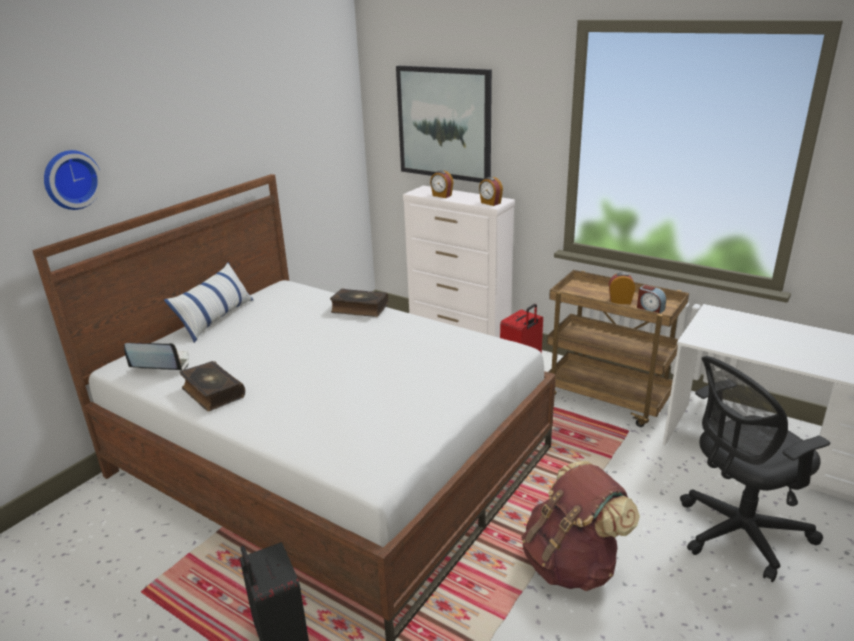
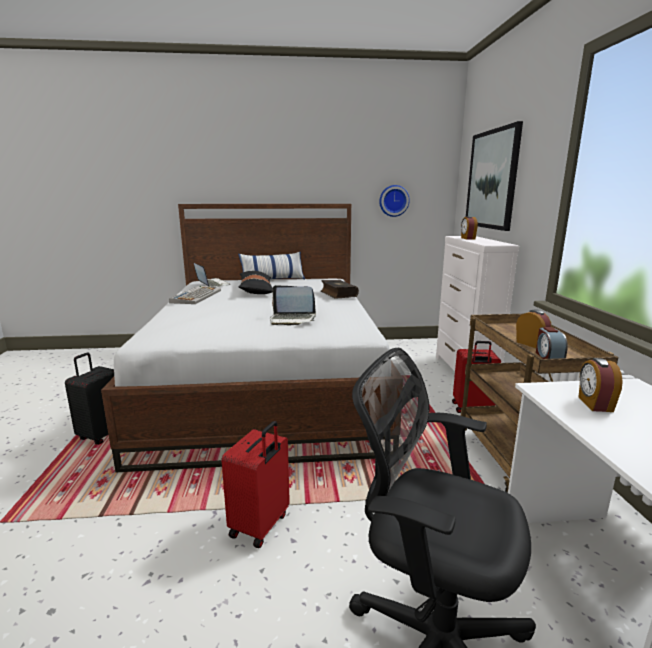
camera: 50 degrees right, 10 degrees down
wall clock [44,150,102,210] -> wall clock moved to [379,185,410,217]
book [180,361,245,411] -> keyboard [169,286,221,304]
alarm clock [479,177,503,206] -> alarm clock moved to [579,358,623,412]
brown backpack [521,461,640,591] -> red suitcase [221,421,290,548]
none -> black pillow [239,271,273,294]
none -> laptop [270,285,316,326]

